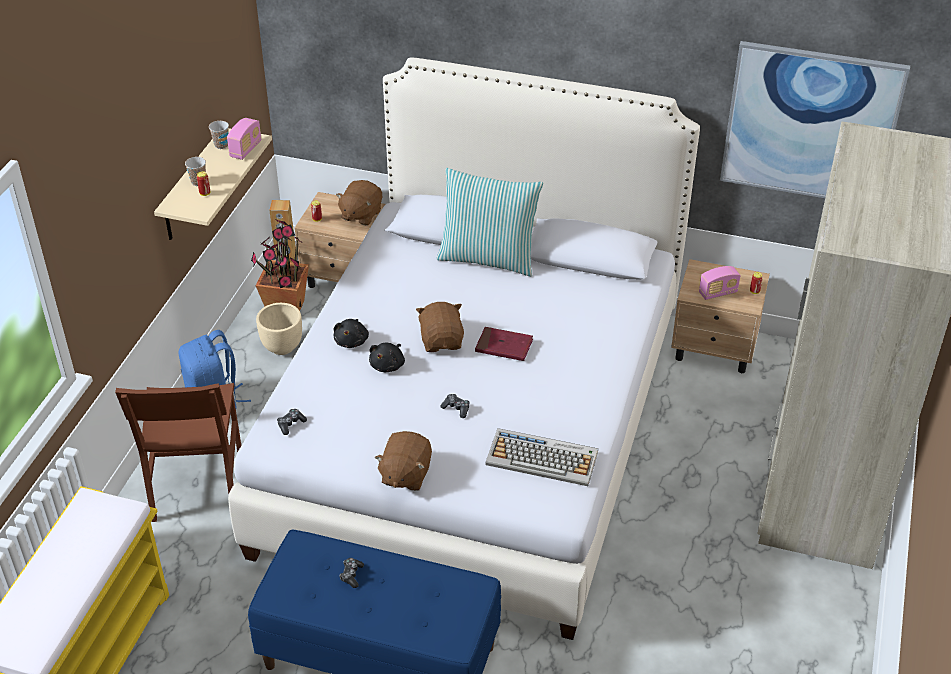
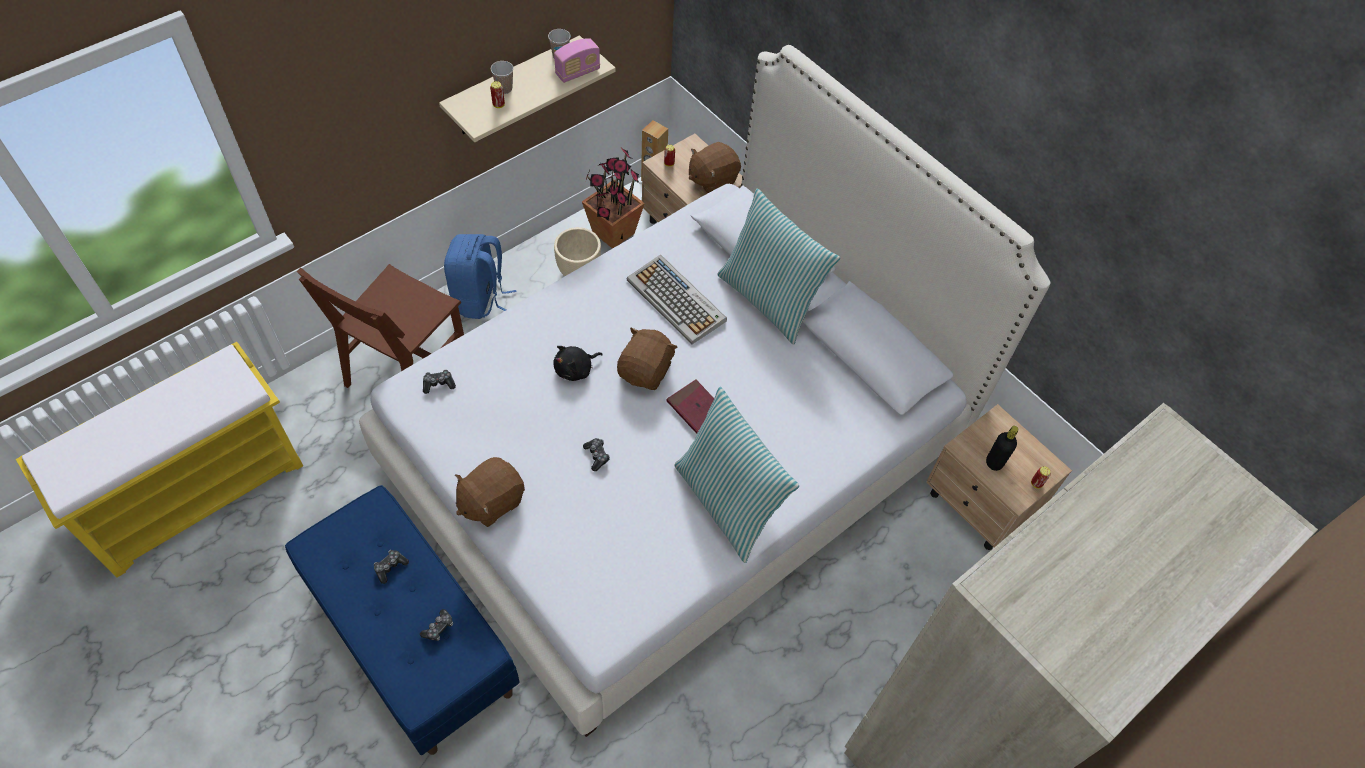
camera: 30 degrees right, 15 degrees up
black plush toy [334,319,369,348] -> none
keyboard [486,428,598,486] -> keyboard moved to [627,255,727,344]
radio [699,266,741,300] -> black bottle [986,426,1018,471]
picture [720,41,910,198] -> none
none -> game controller [420,609,453,641]
none -> pillow [674,386,799,563]

